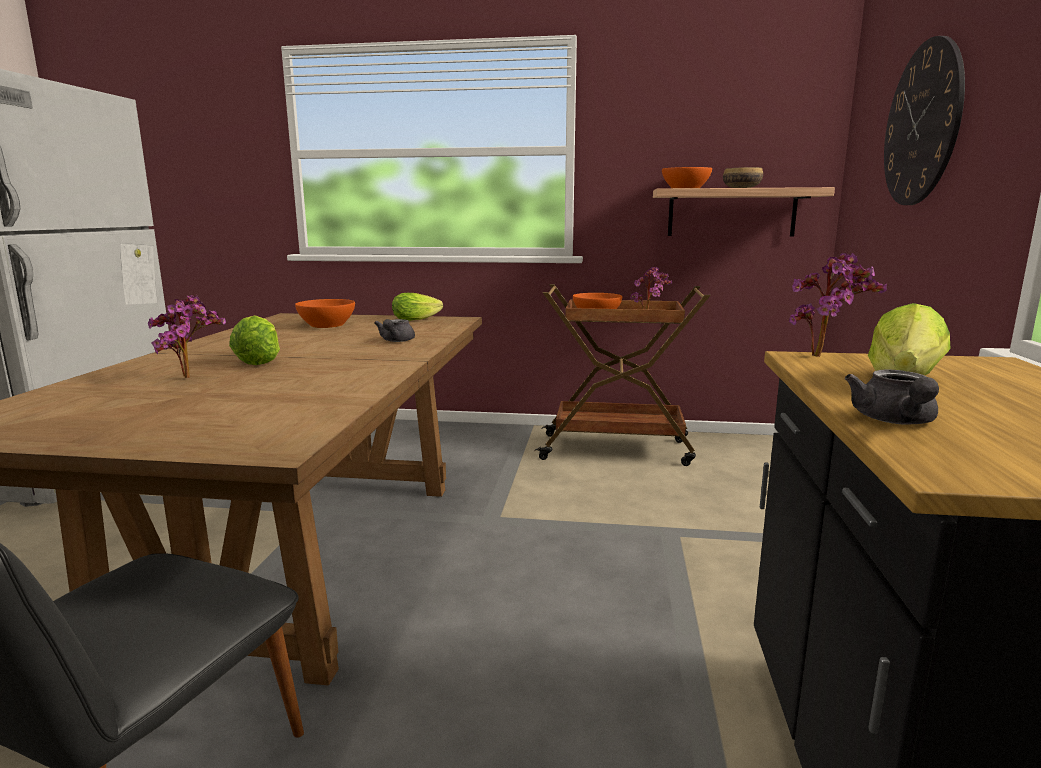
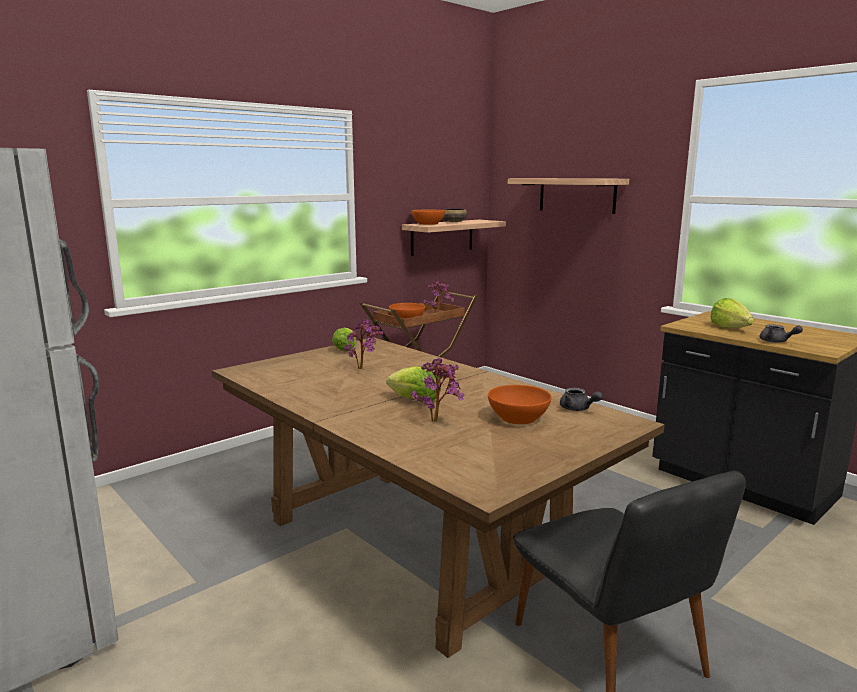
camera: 50 degrees left, 0 degrees up
orange bowl [295,299,355,328] -> orange bowl moved to [488,385,552,425]
grey teapot [374,319,415,342] -> grey teapot moved to [560,388,603,411]
potted plant [789,253,887,357] -> potted plant moved to [344,319,383,369]
wall clock [884,36,965,205] -> shelf [508,178,629,214]

